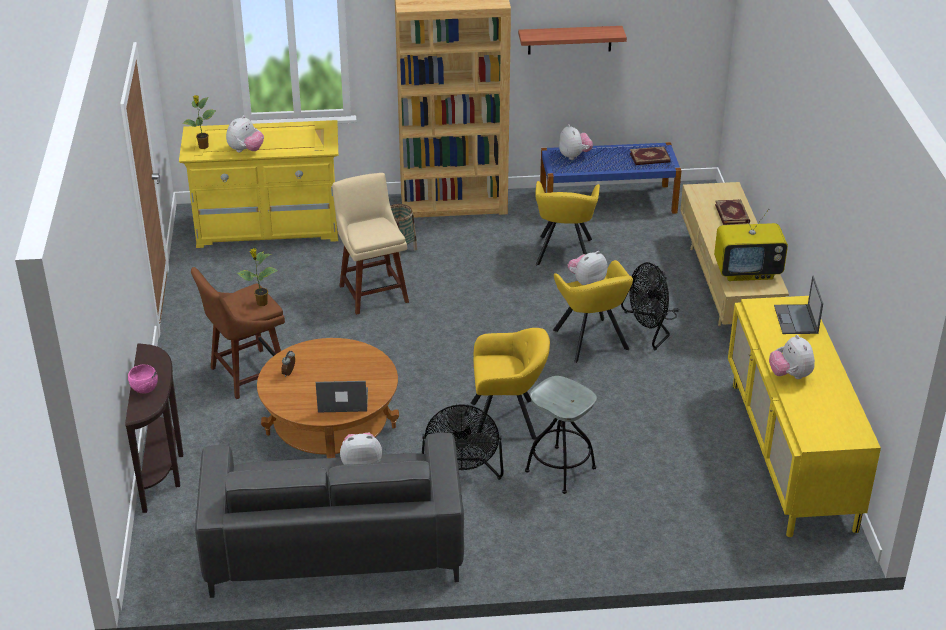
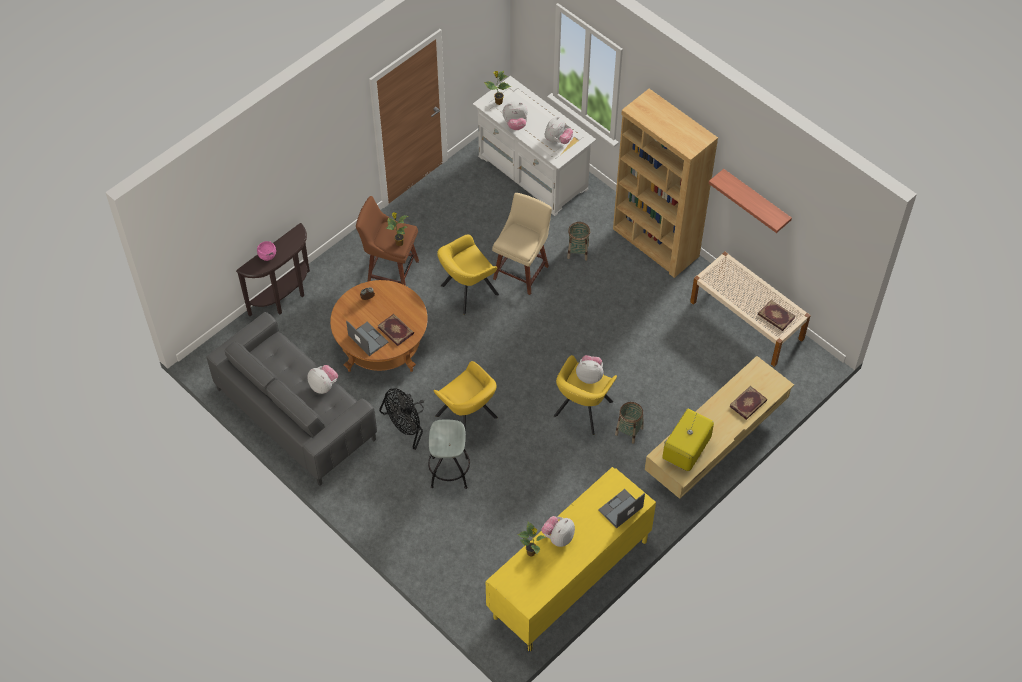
camera: 50 degrees right, 20 degrees up
yellow dresser [179,120,338,248] -> white dresser [473,76,596,216]
yellow armchair [535,181,600,265] -> yellow armchair moved to [437,234,499,315]
blue bench [540,142,682,214] -> beige bench [690,252,811,367]
plush toy [559,124,593,160] -> plush toy moved to [545,116,573,144]
black fan [621,262,679,351] -> basket [615,402,644,444]
television [714,209,788,281] -> television turned 75 degrees clockwise [662,409,714,471]
none -> book [378,314,414,346]
none -> potted plant [518,522,547,556]

